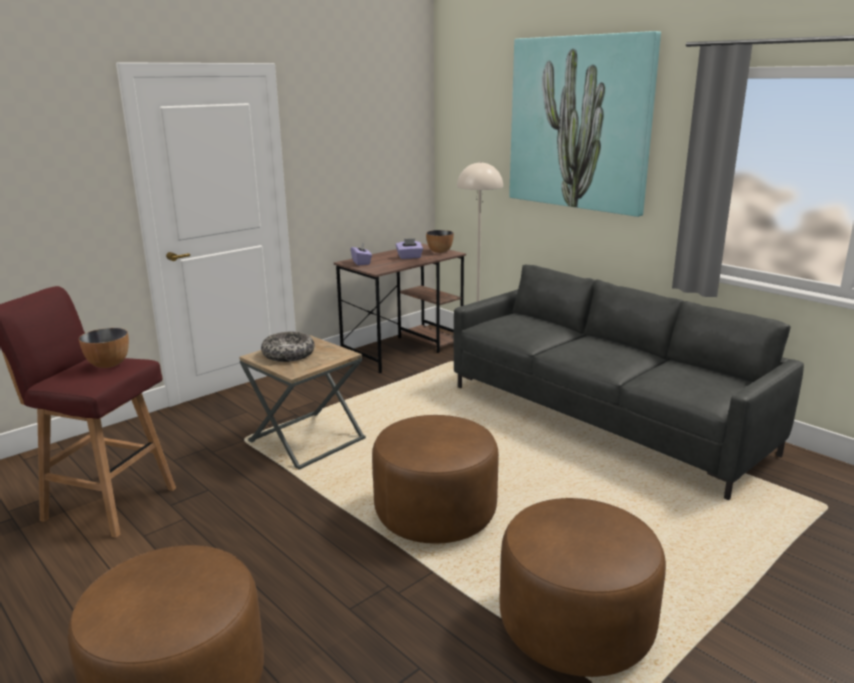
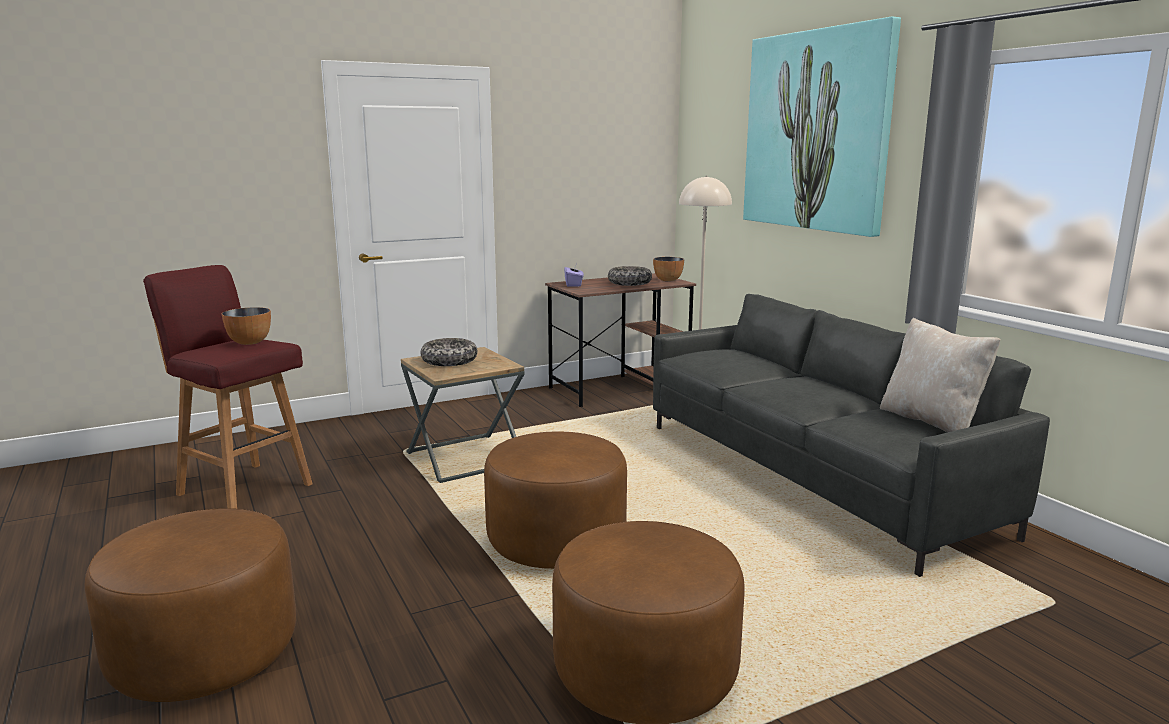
camera: 15 degrees right, 5 degrees down
purple tissue box [396,239,423,259] -> bowl [608,266,652,286]
none -> beige pillow [880,318,1001,432]

